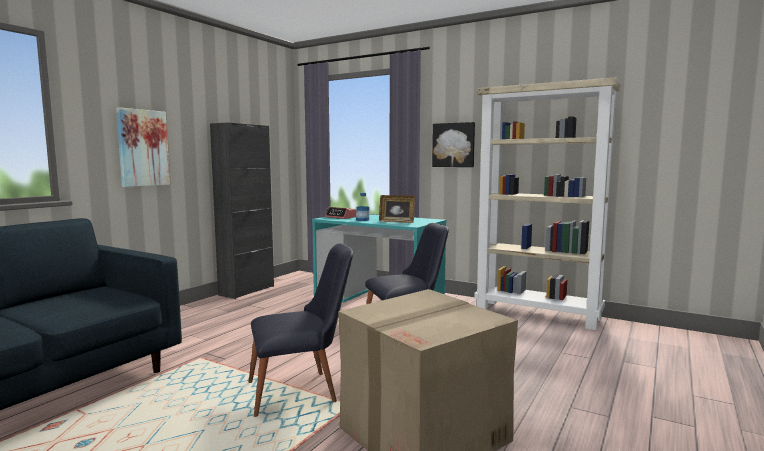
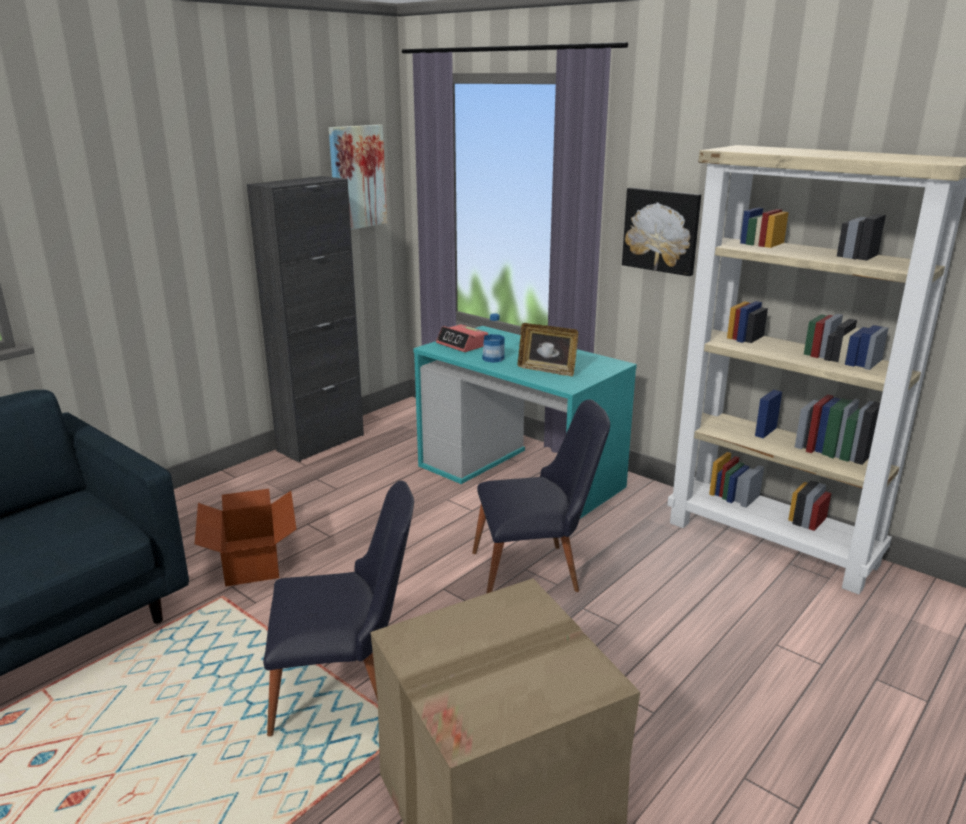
camera: 10 degrees right, 15 degrees up
picture [116,107,170,187] -> picture moved to [329,125,387,230]
none -> cardboard box [195,489,297,587]

